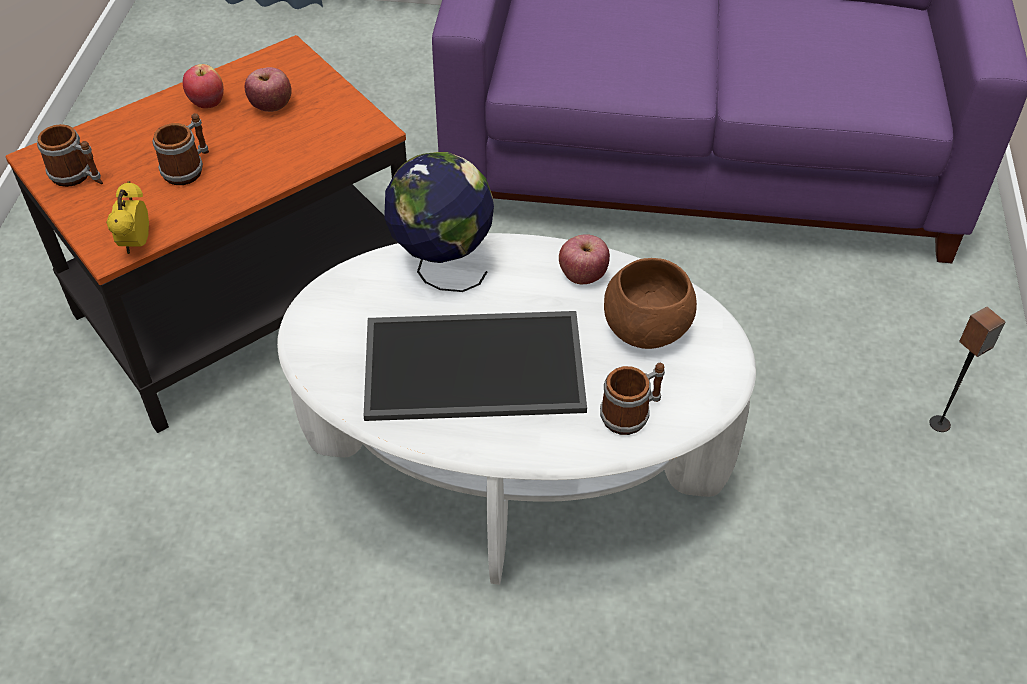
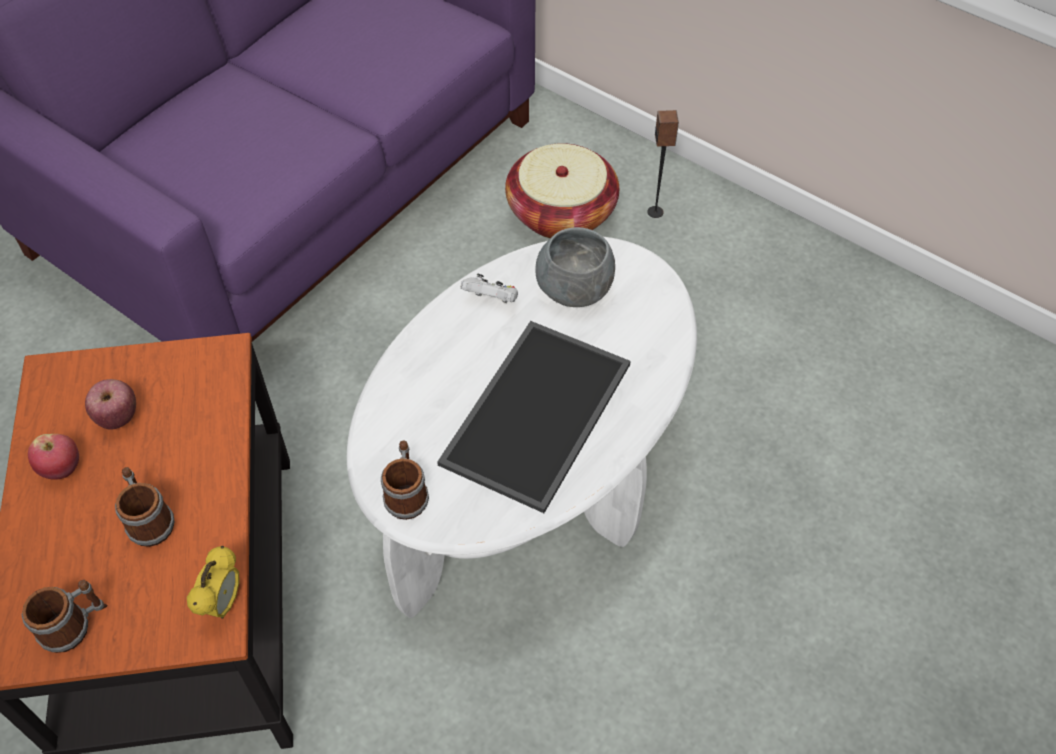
camera: 60 degrees left, 5 degrees up
alarm clock [106,181,149,254] -> alarm clock turned 105 degrees counterclockwise [187,546,239,619]
globe [384,152,494,292] -> none
apple [559,234,610,284] -> white game controller [461,274,518,303]
mug [600,362,665,435] -> mug moved to [381,440,429,520]
brown bowl [604,258,697,349] -> grey bowl [535,227,615,307]
none -> basket [505,143,619,238]

